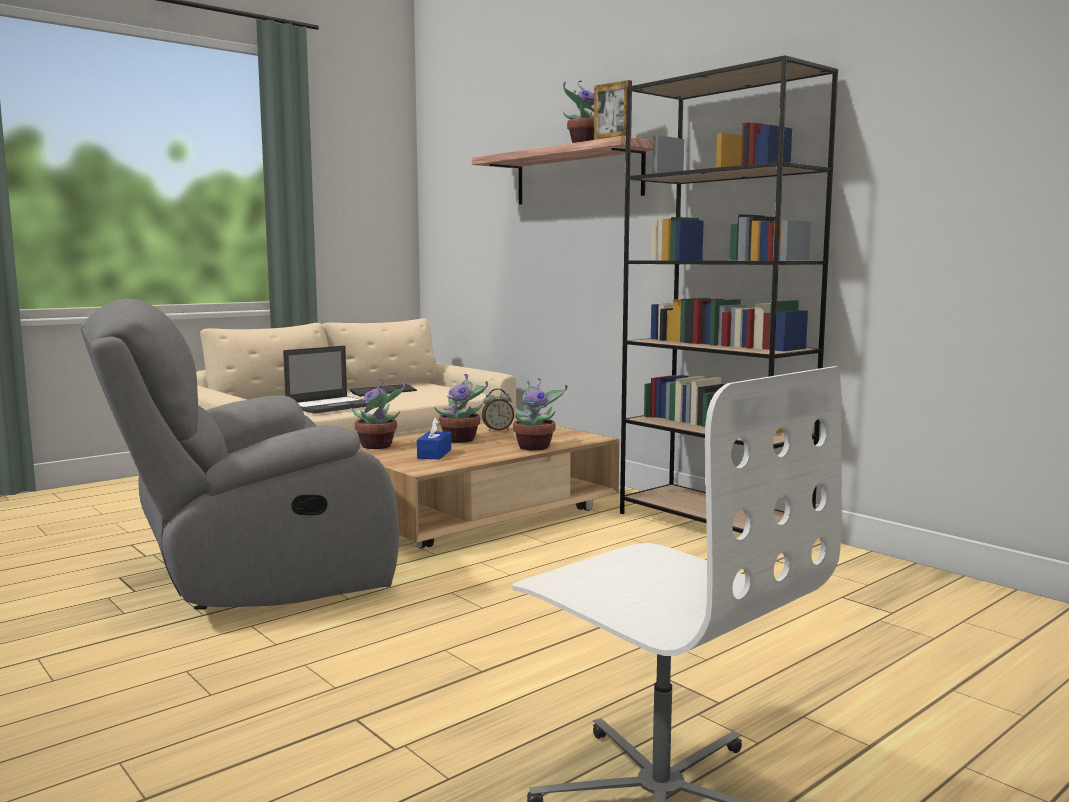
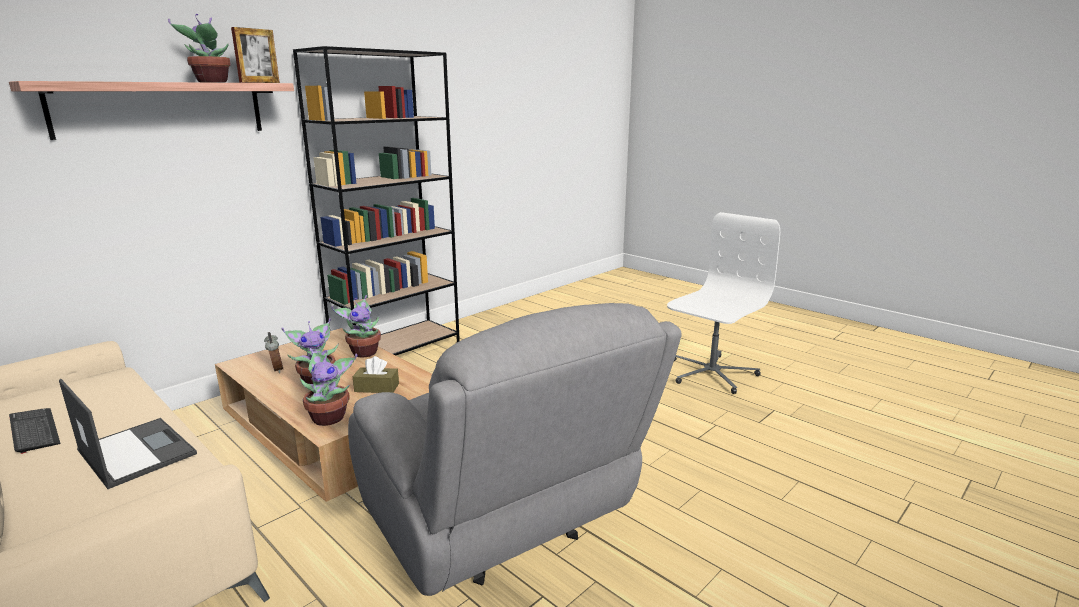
camera: 95 degrees left, 10 degrees up
blue tissue box [417,417,451,460] -> brown tissue box [353,356,399,393]

